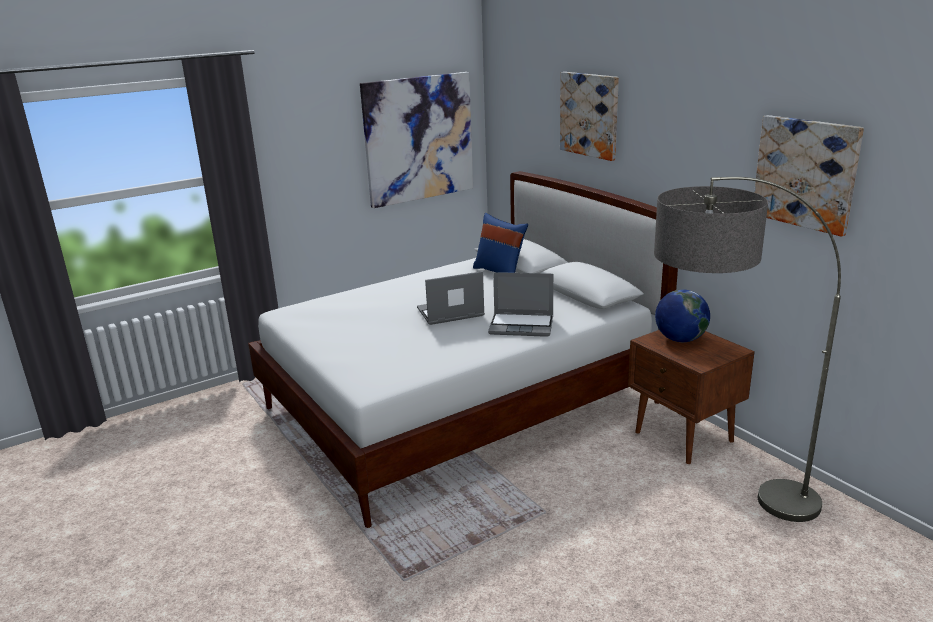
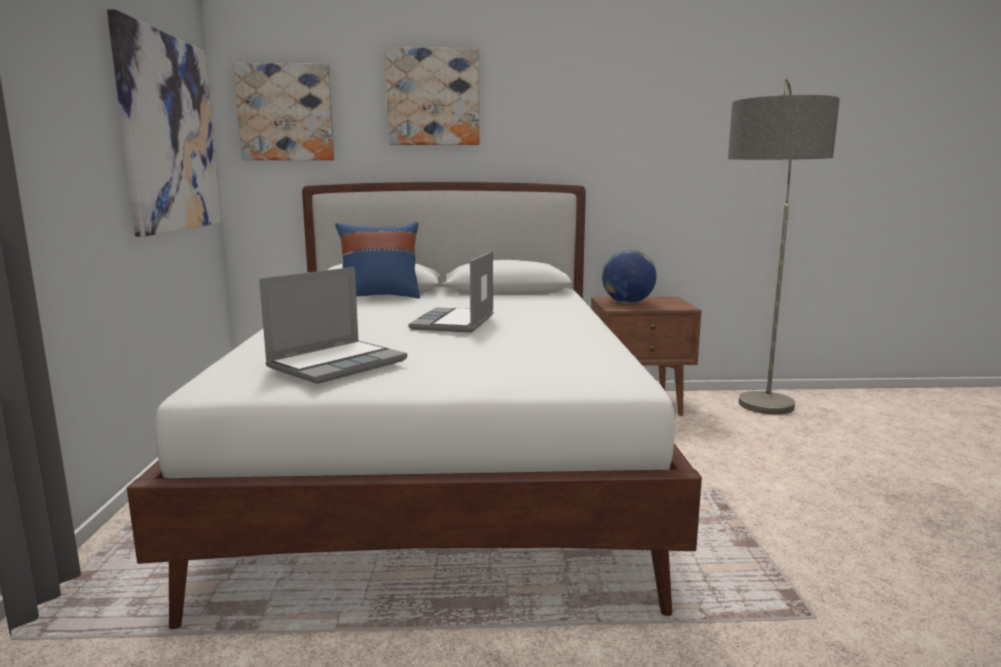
camera: 60 degrees left, 10 degrees down
laptop [488,272,553,337] -> laptop moved to [259,267,407,384]
picture [754,115,864,236] -> picture moved to [233,63,334,160]

